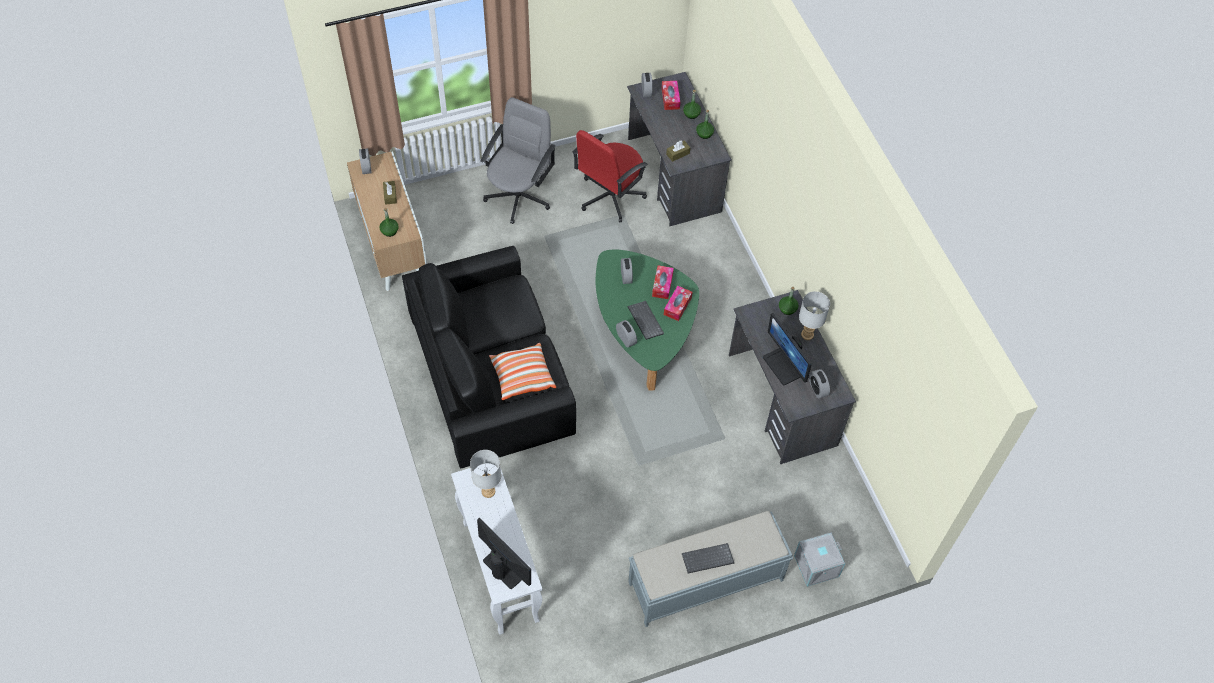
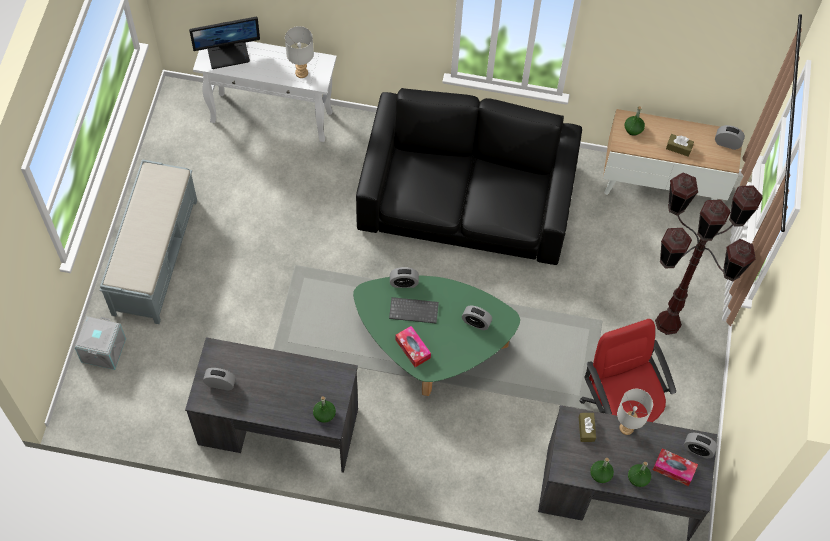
camera: 120 degrees right, 5 degrees up
grey office chair [481,97,556,224] -> brown floor lamp [655,172,762,335]
pillow [489,343,556,400] -> none
tissue box [652,265,674,299] -> none
keyboard [682,543,734,574] -> none
monitor [763,313,812,385] -> none
grey table lamp [799,291,830,340] -> grey table lamp moved to [617,389,653,435]

